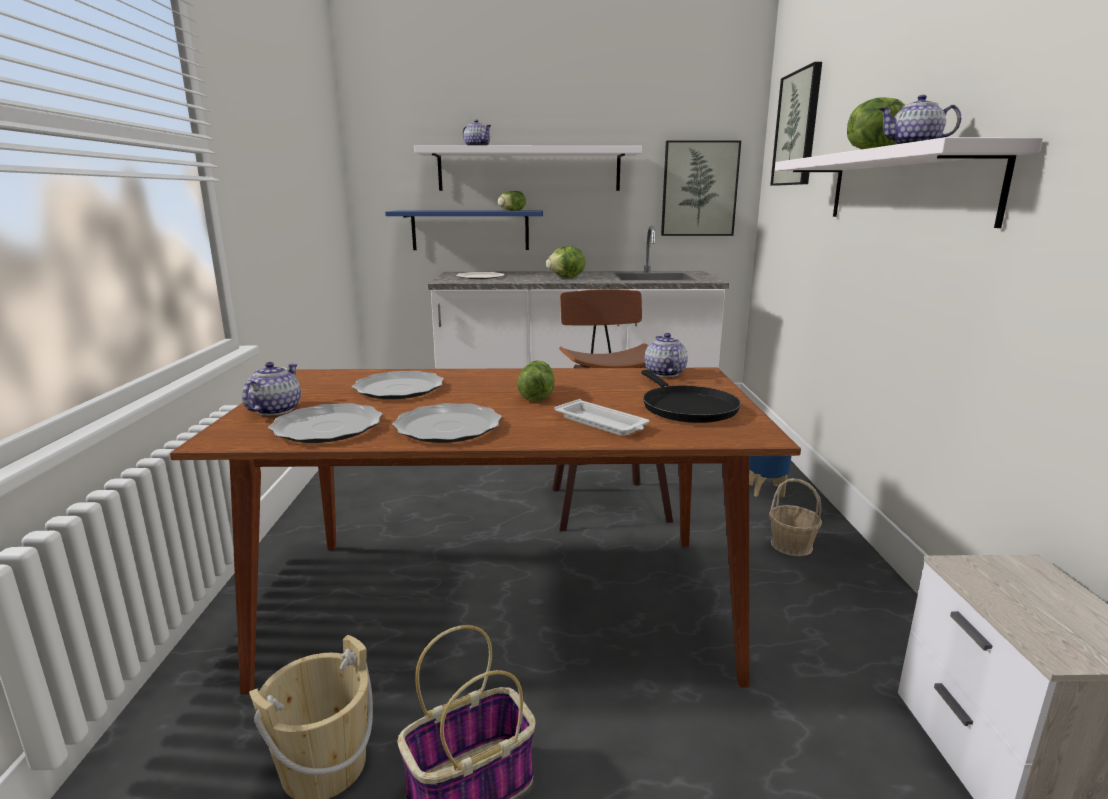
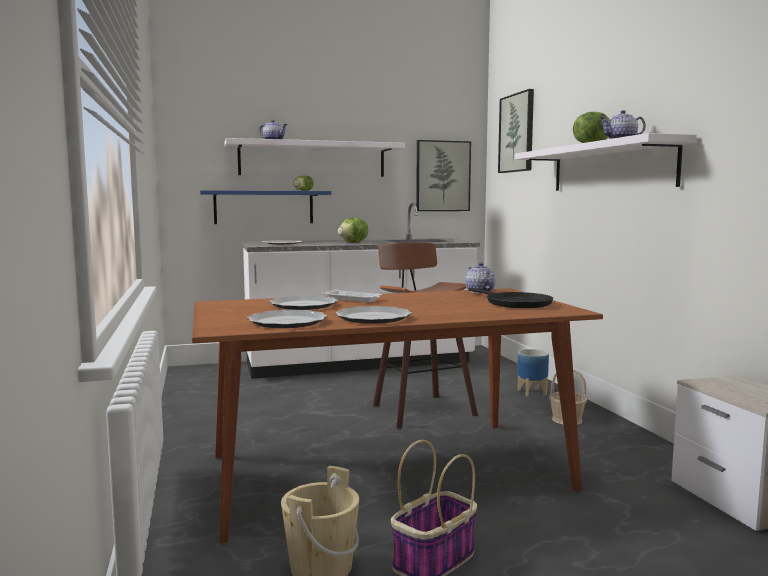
camera: 15 degrees left, 10 degrees down
teapot [242,362,301,415] -> none
lettuce [517,360,554,402] -> none
white tray [554,399,650,436] -> white tray moved to [322,290,382,302]

